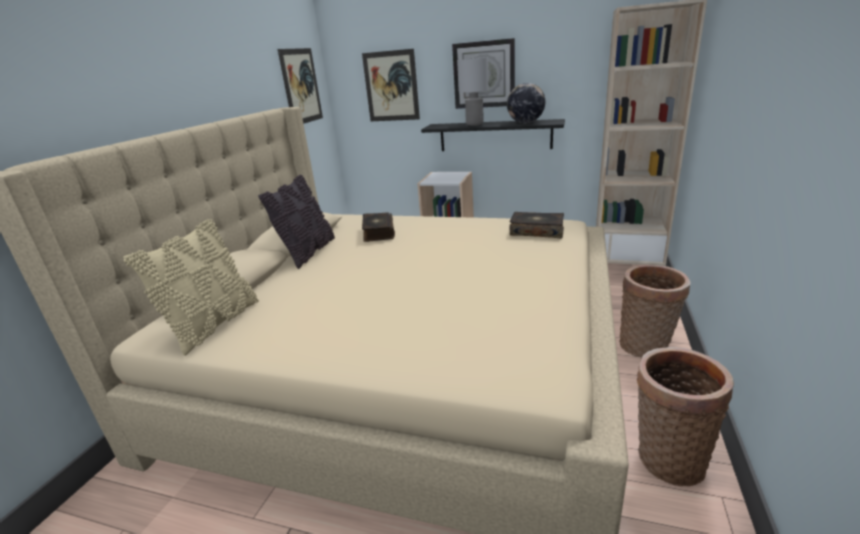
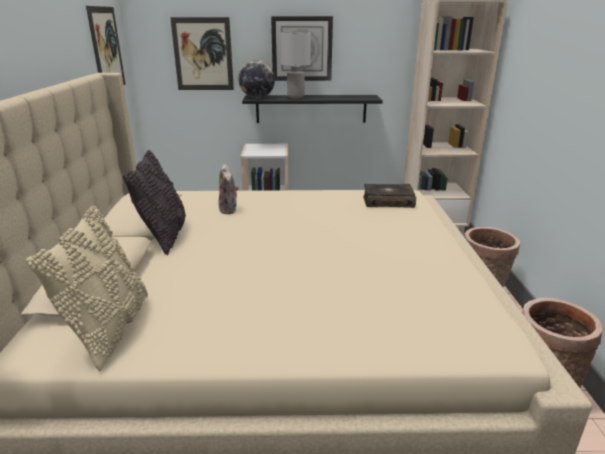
camera: 20 degrees left, 0 degrees up
book [362,212,395,242] -> plush toy [218,164,239,214]
globe [507,83,545,123] -> globe moved to [239,60,275,98]

